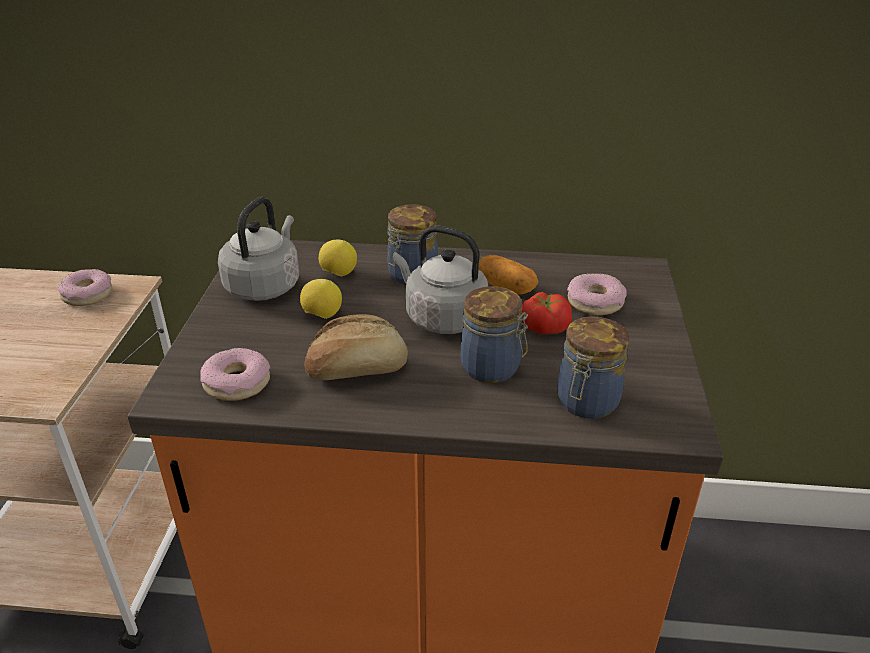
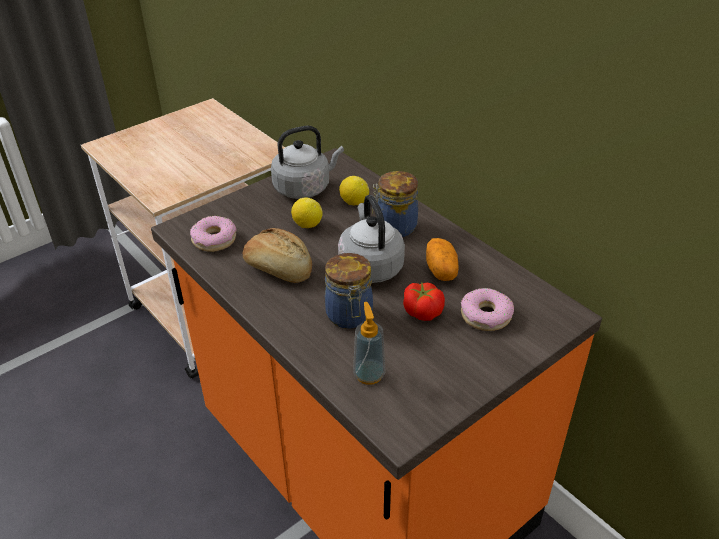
camera: 45 degrees right, 5 degrees up
donut [58,269,112,306] -> none
jar [558,316,629,419] -> soap dispenser [353,302,386,385]

